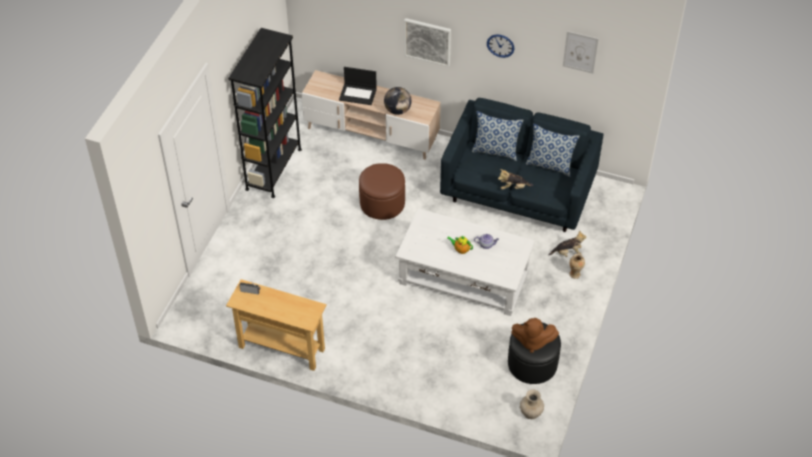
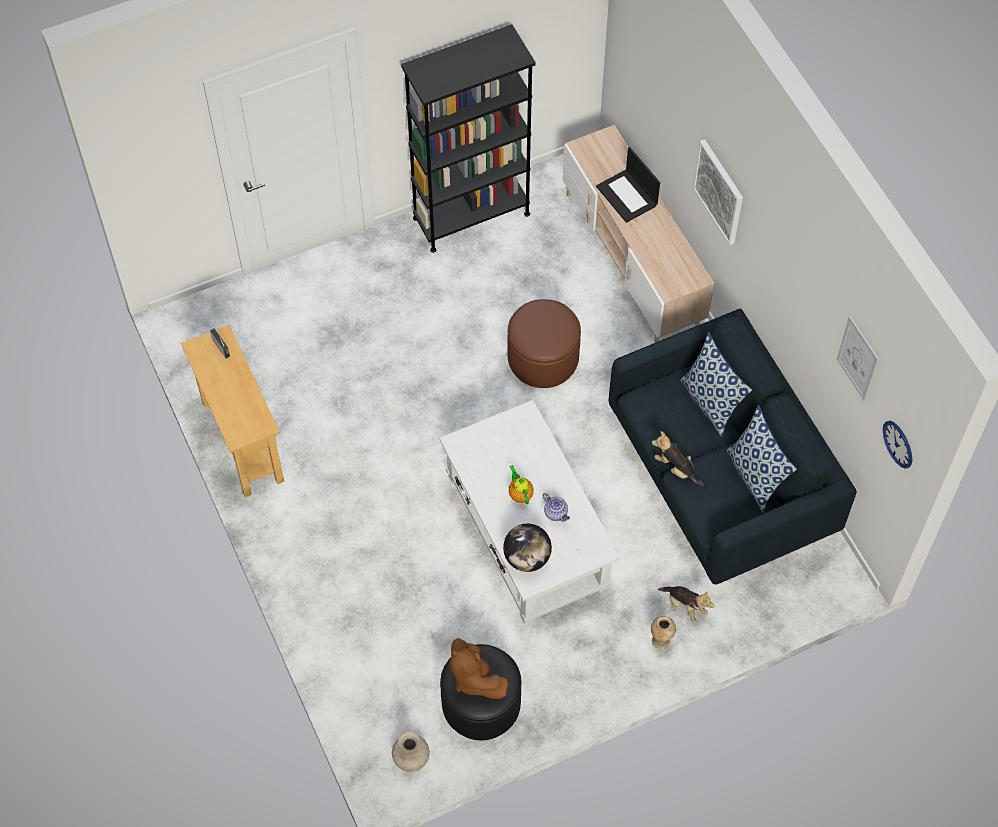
camera: 45 degrees right, 10 degrees up
globe [384,87,412,115] -> globe moved to [503,524,552,572]
wall clock [487,34,514,58] -> wall clock moved to [883,421,912,469]

